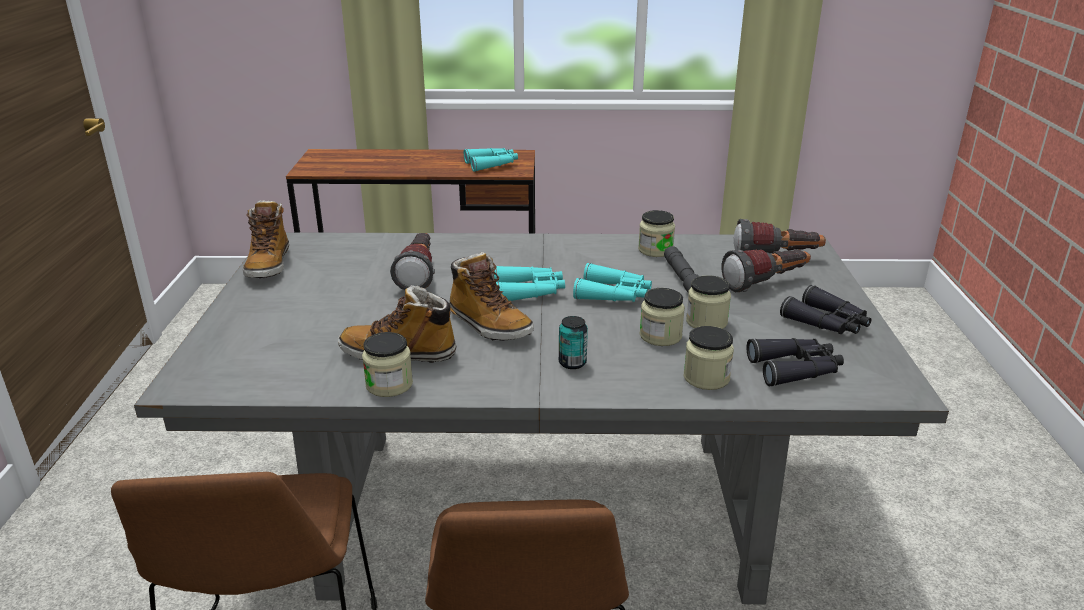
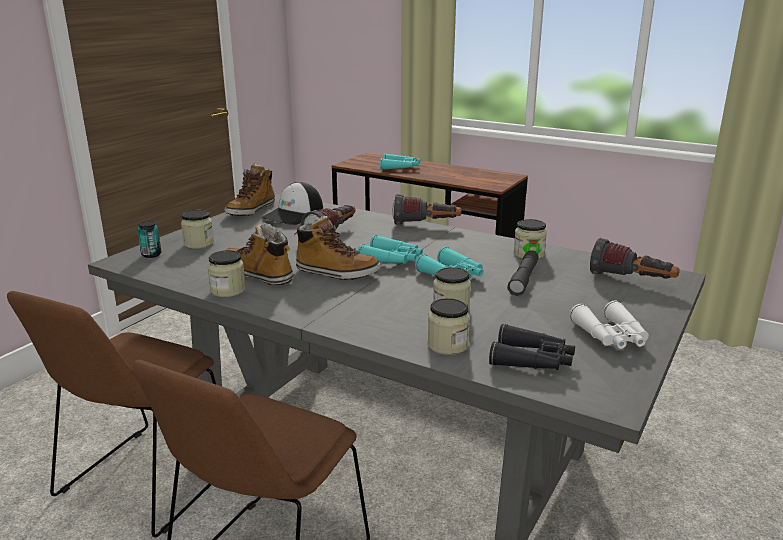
camera: 30 degrees right, 5 degrees down
boot [449,252,534,341] -> boot turned 60 degrees counterclockwise [294,216,381,280]
turquoise binoculars [464,148,518,172] -> turquoise binoculars moved to [380,154,420,170]
can [559,316,588,369] -> can moved to [137,221,161,258]
jar [686,275,731,329] -> jar moved to [181,210,214,249]
flashlight [722,249,811,292] -> flashlight moved to [392,194,462,225]
black binoculars [780,285,871,334] -> white binoculars [570,301,649,349]
none -> cap [262,182,323,225]

